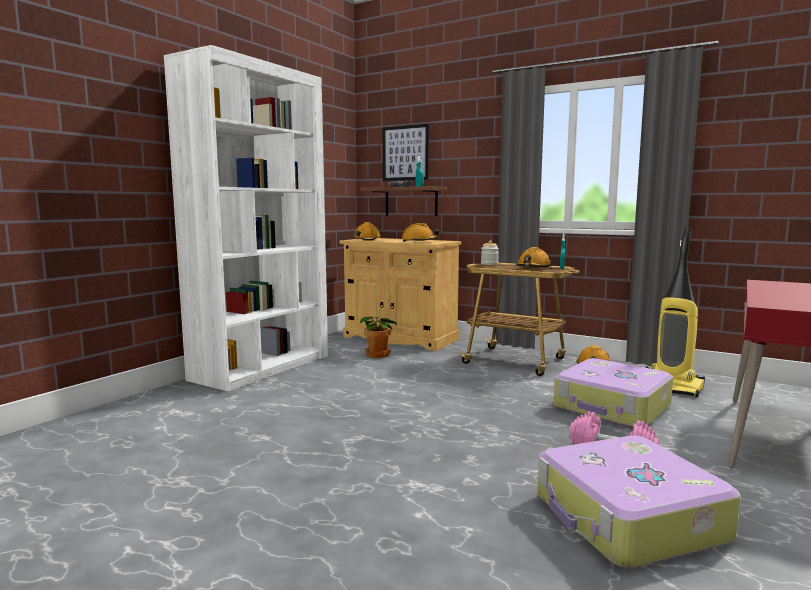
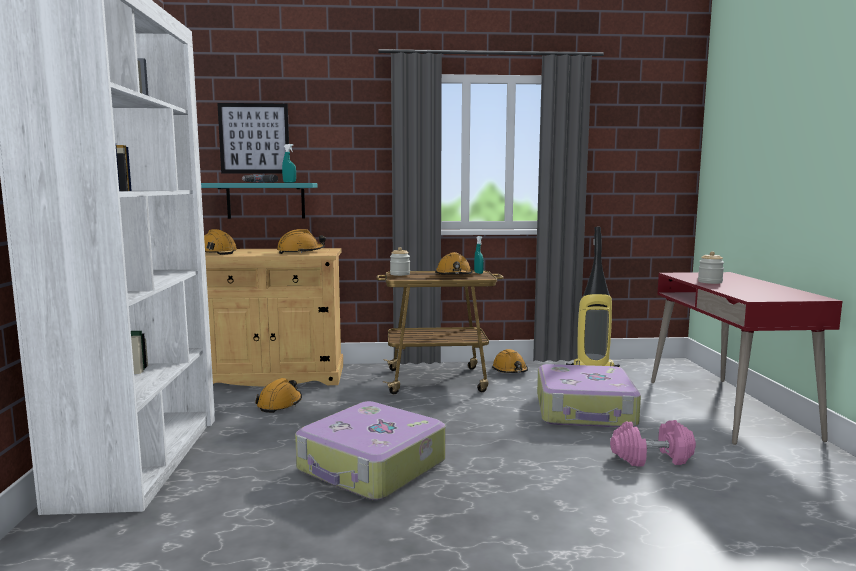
camera: 35 degrees left, 0 degrees up
brown shelf [360,186,447,216] -> turquoise shelf [201,183,317,219]
potted plant [360,315,397,358] -> orange hard hat [255,378,302,413]
suitcase [537,435,741,568] -> suitcase moved to [295,401,446,500]
none -> jar [698,251,724,284]

